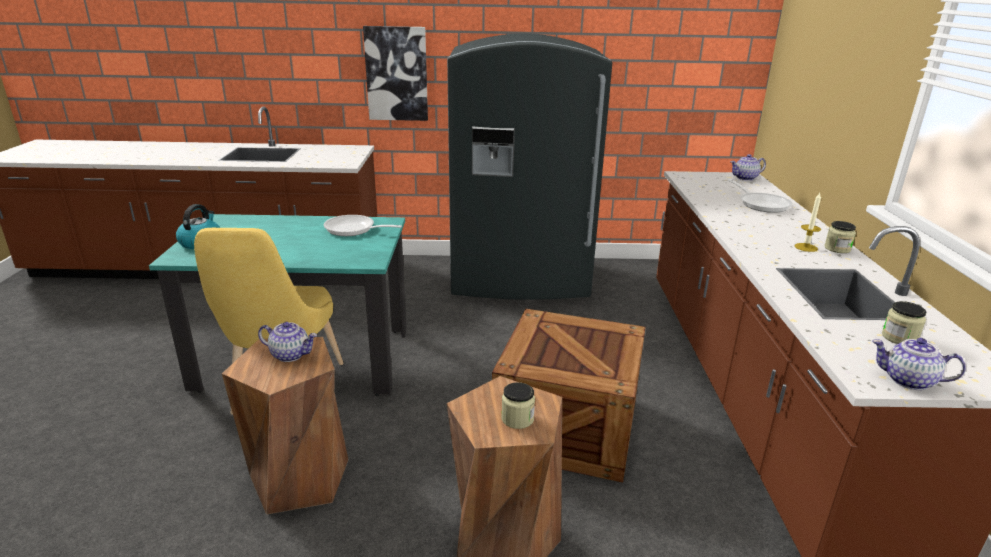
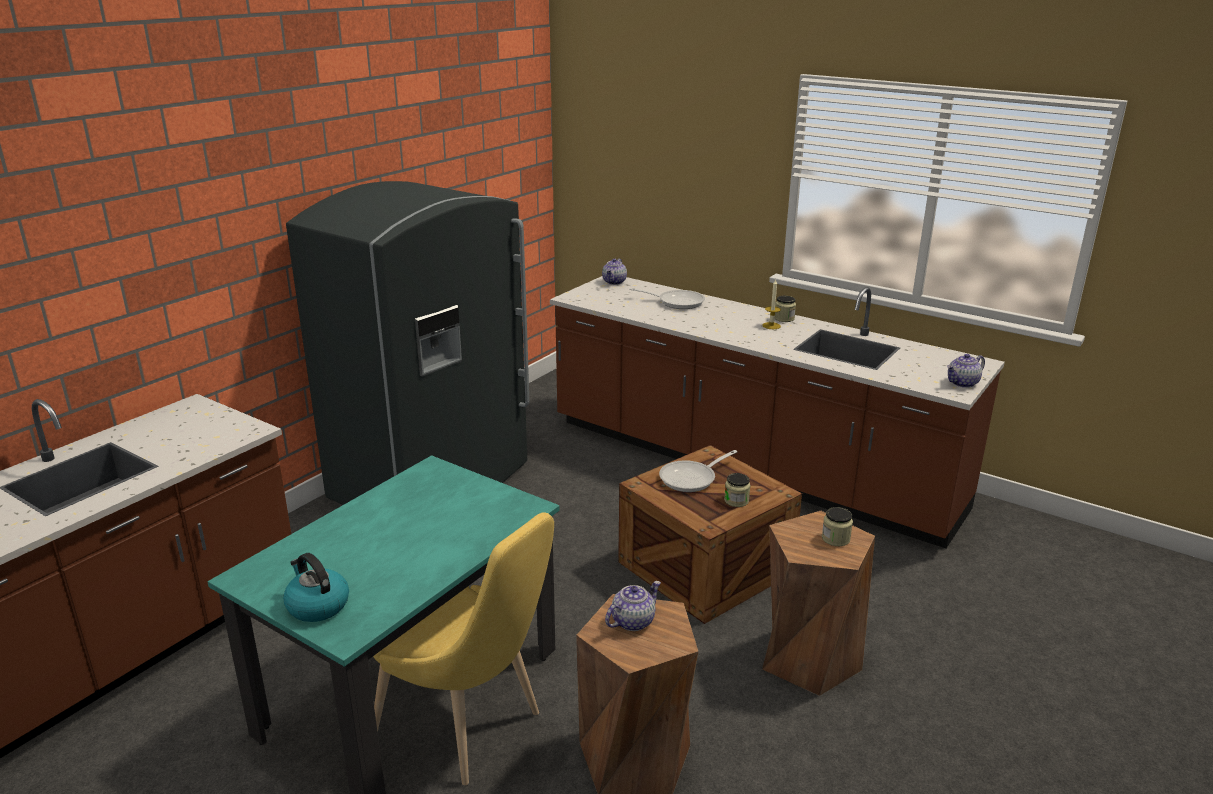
camera: 55 degrees left, 0 degrees up
frying pan [324,215,402,236] -> frying pan moved to [659,450,737,492]
picture [363,26,428,121] -> none
jar [882,301,927,344] -> jar moved to [724,473,750,507]

